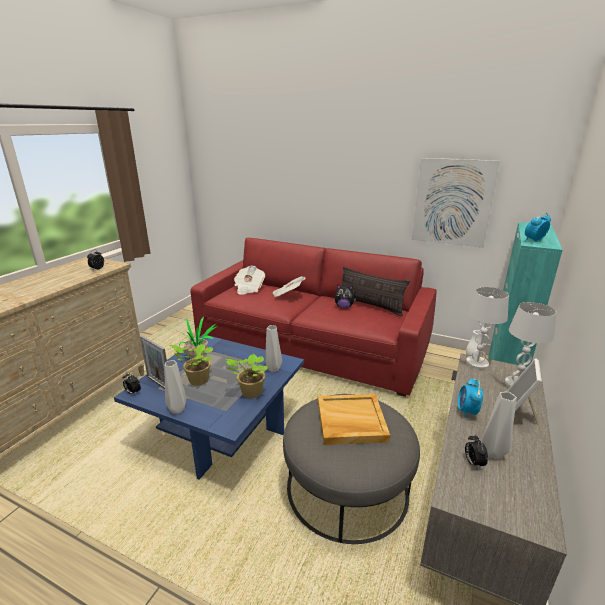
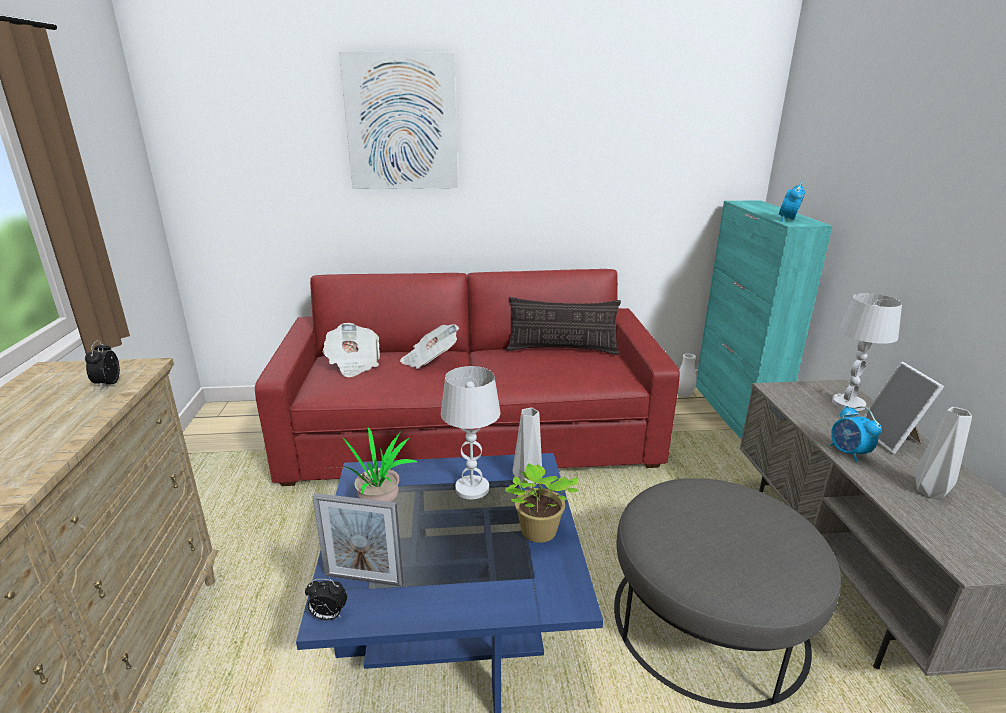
camera: 30 degrees left, 0 degrees up
grey vase [164,360,186,414] -> none
potted plant [169,344,213,386] -> none
beige tray [318,394,390,445] -> none
plush toy [335,285,356,308] -> none
picture [412,158,500,248] -> picture moved to [339,51,458,189]
alarm clock [465,434,488,469] -> none
white table lamp [466,287,509,370] -> white table lamp moved to [441,366,500,499]

